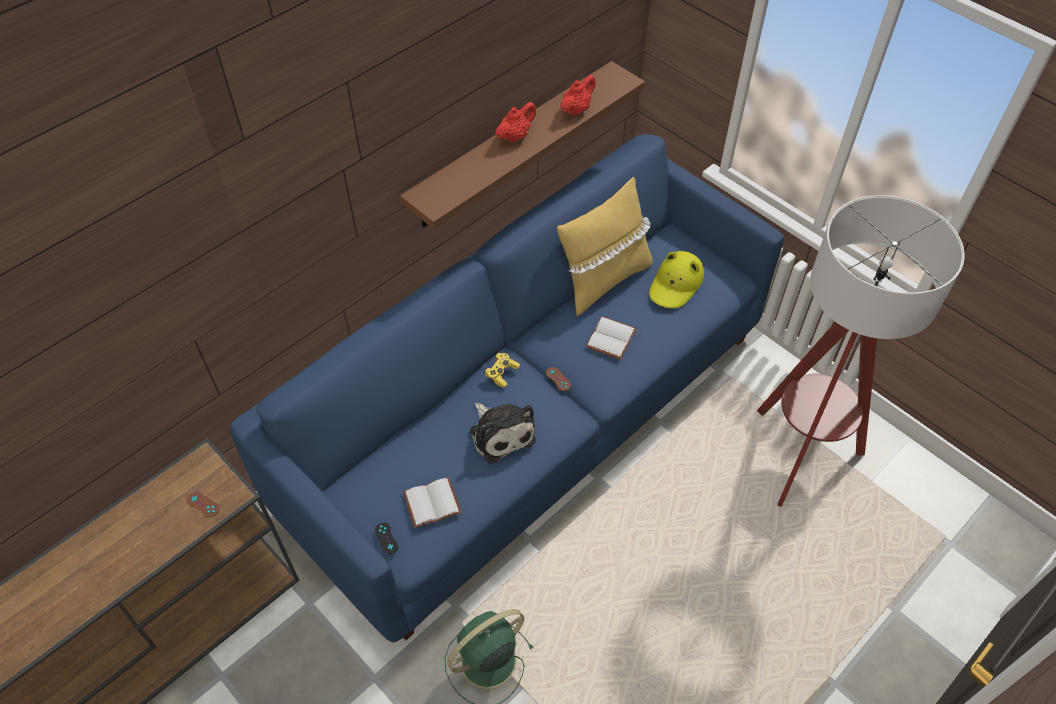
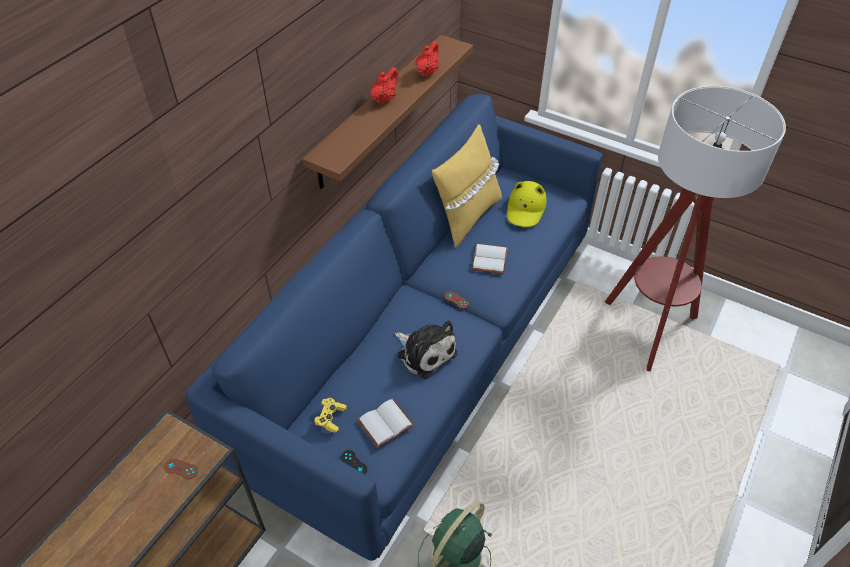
camera: 15 degrees left, 5 degrees down
yellow game controller [484,353,520,388] -> yellow game controller moved to [314,398,347,433]

